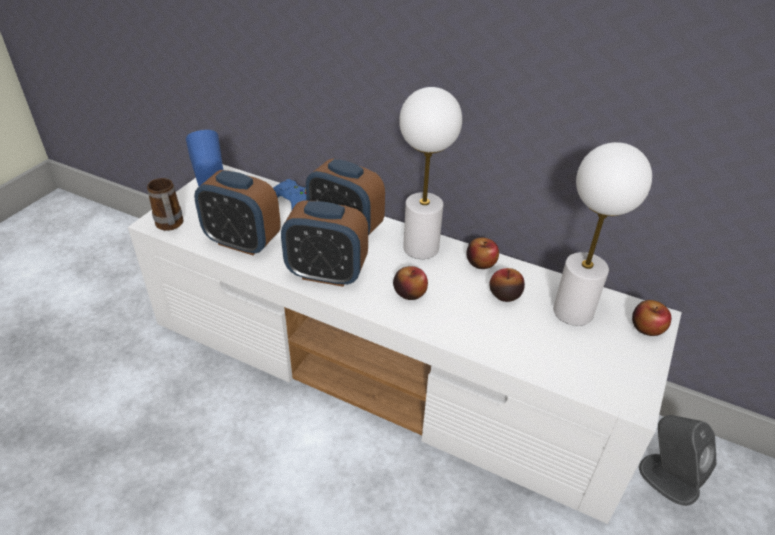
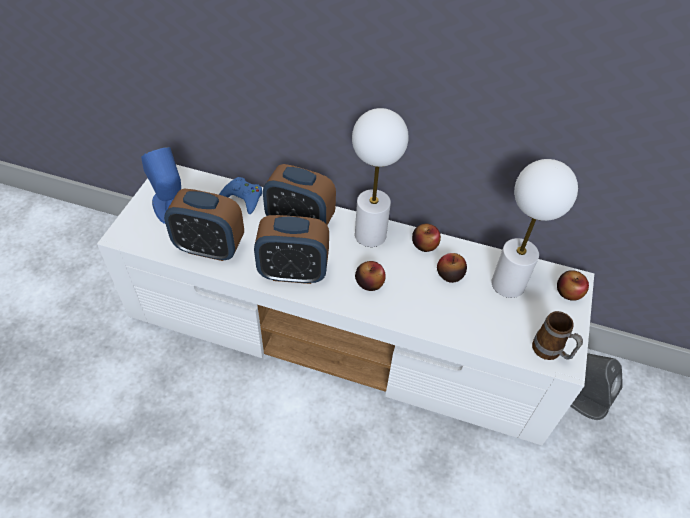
camera: 10 degrees left, 10 degrees up
mug [147,178,184,231] -> mug moved to [532,311,583,360]

